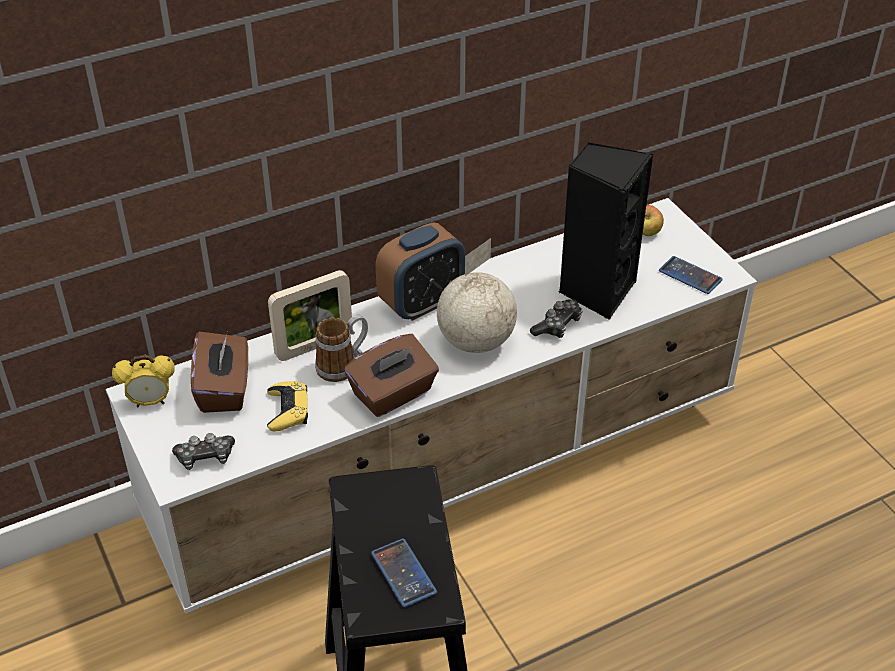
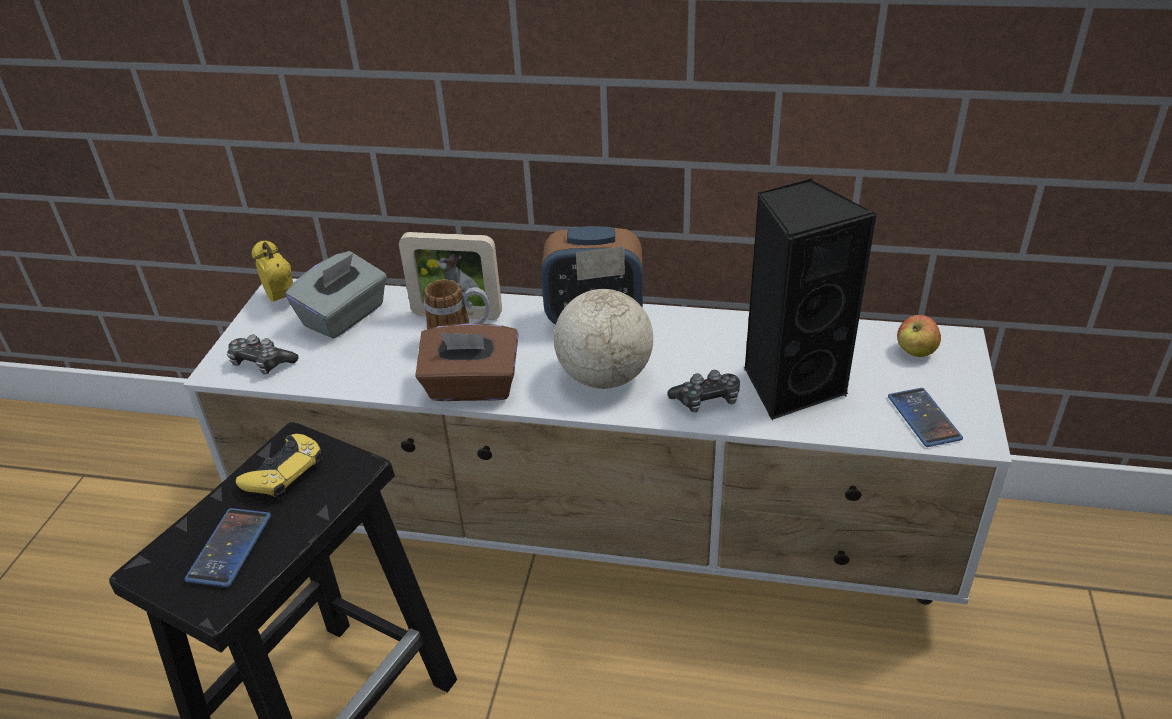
camera: 40 degrees right, 5 degrees down
alarm clock [112,355,175,407] -> alarm clock turned 150 degrees counterclockwise [252,240,293,305]
brown tissue box [191,332,248,413] -> grey tissue box [286,251,387,339]
yellow game controller [267,381,308,431] -> yellow game controller moved to [236,434,322,499]

